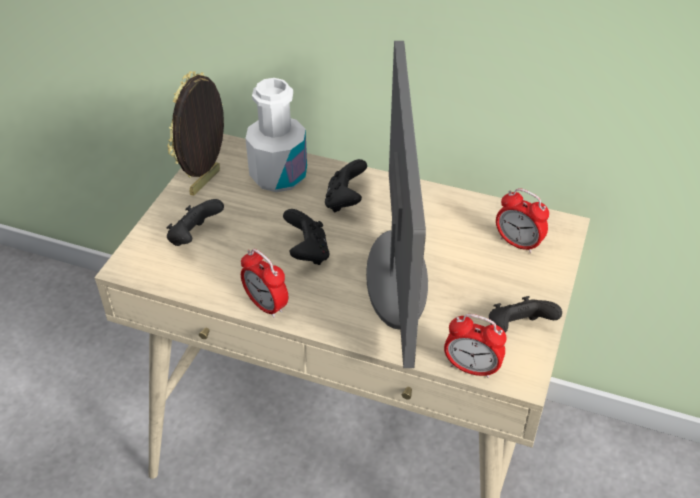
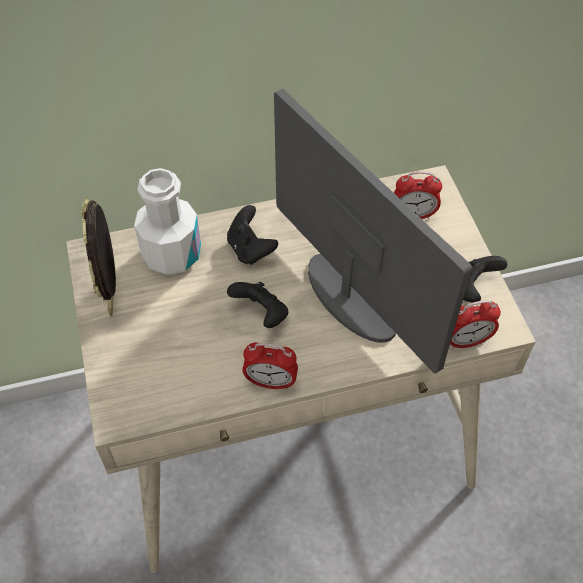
camera: 35 degrees left, 10 degrees up
black game controller [167,199,224,246] -> none

